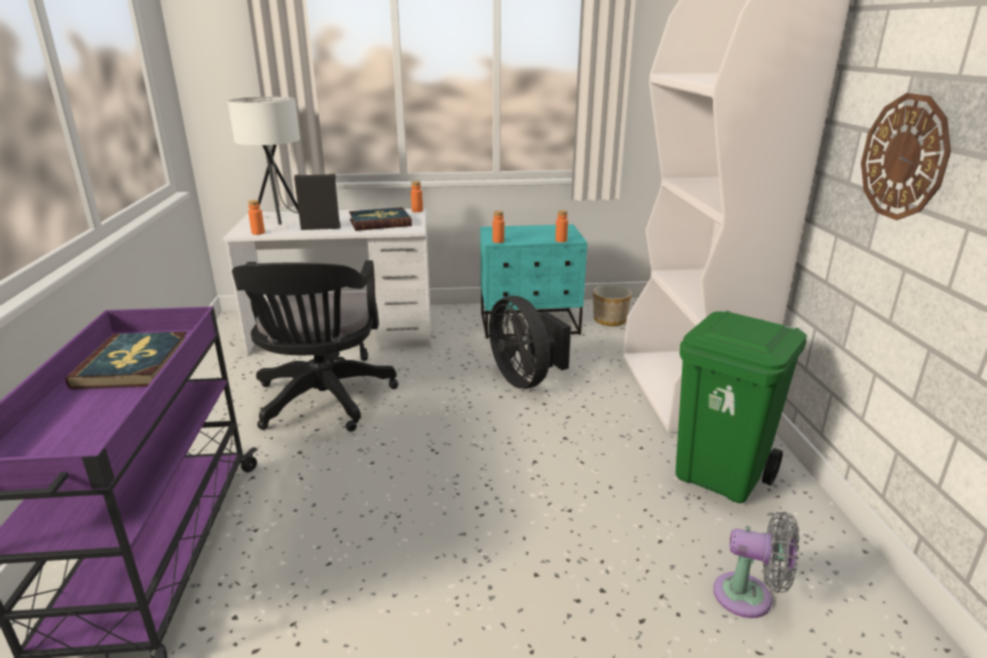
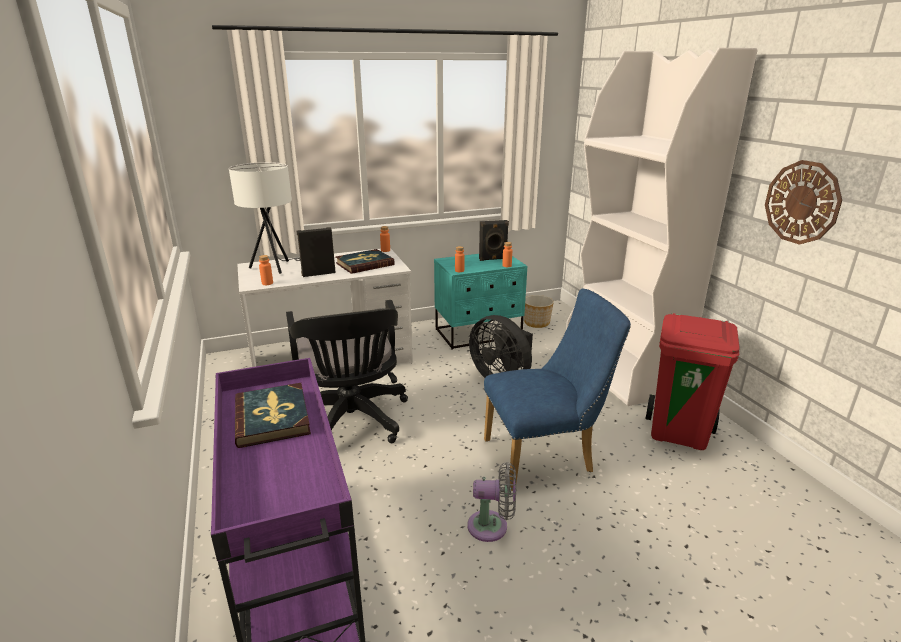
camera: 15 degrees left, 0 degrees up
green trash can [675,311,807,503] -> red trash can [645,313,740,450]
grey fan [713,512,799,618] -> grey fan moved to [467,462,516,542]
none -> black speaker [479,220,509,261]
none -> blue chair [484,288,631,491]

